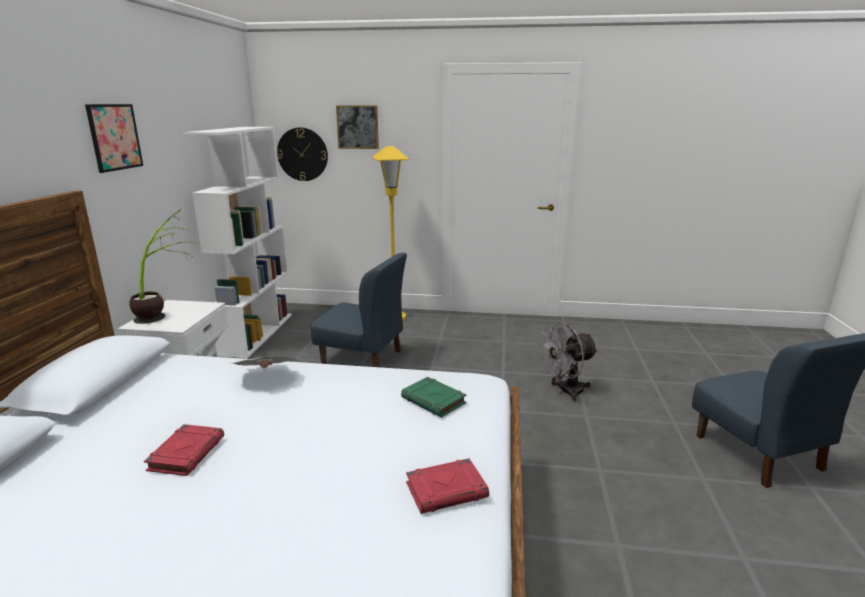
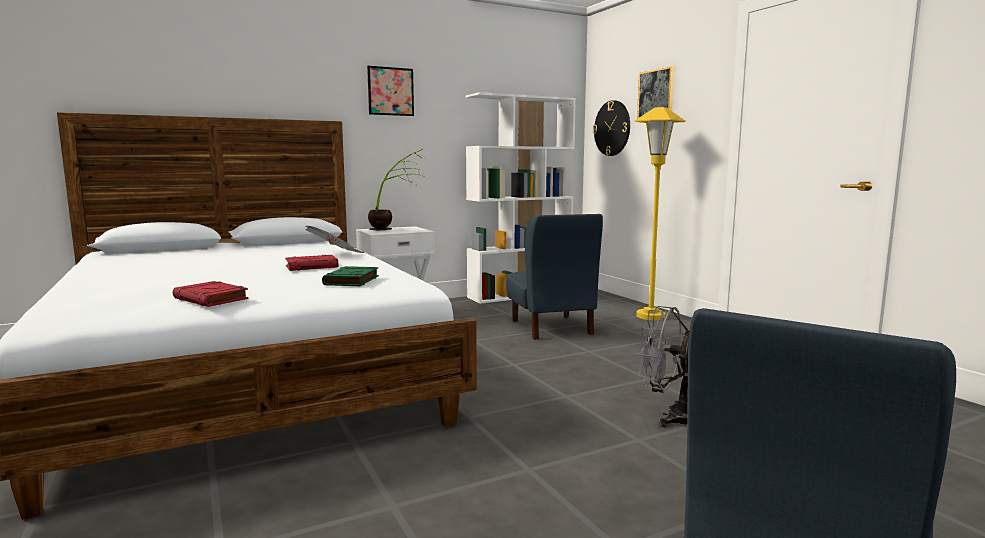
camera: 55 degrees right, 10 degrees down
red book [144,424,224,476] -> red book moved to [285,255,338,271]

